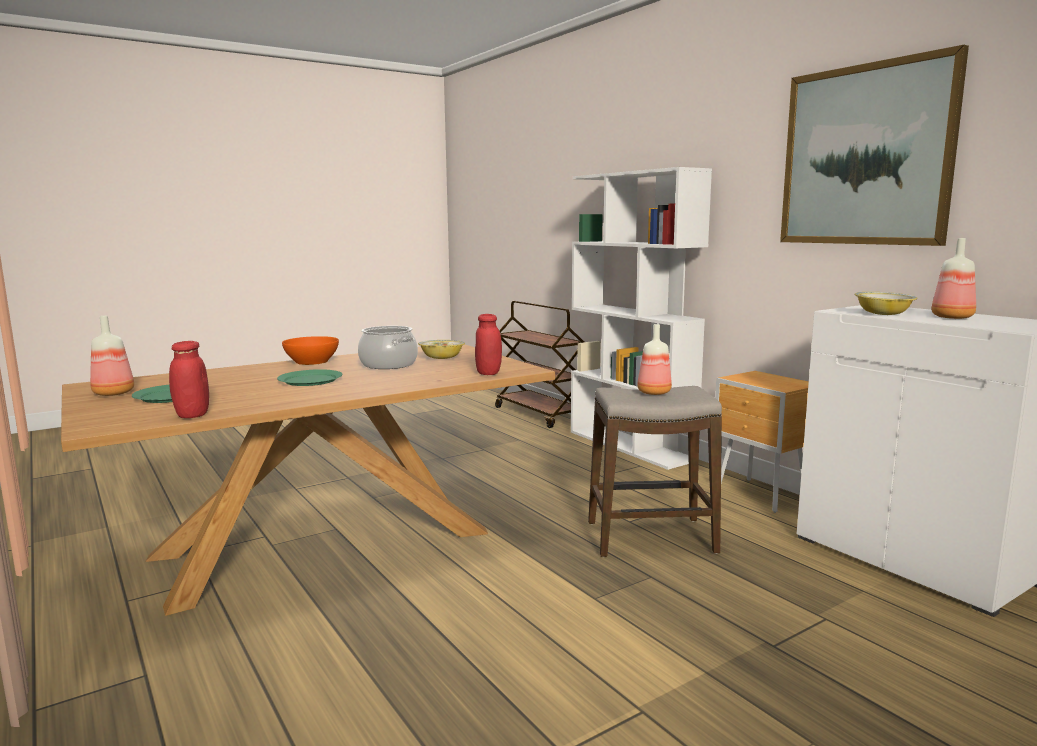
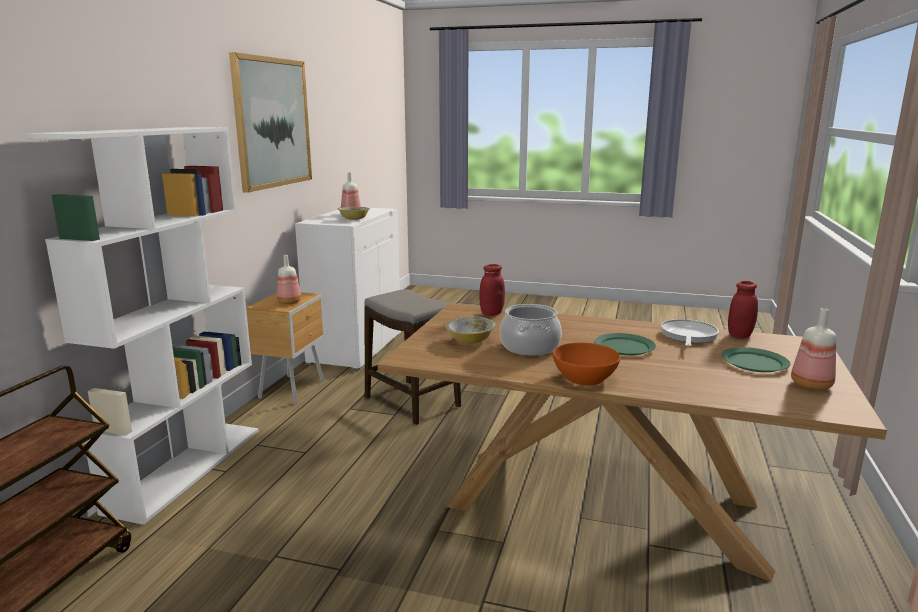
camera: 130 degrees left, 5 degrees up
bottle [637,324,672,395] -> bottle moved to [277,255,301,304]
none -> frying pan [661,319,719,347]

